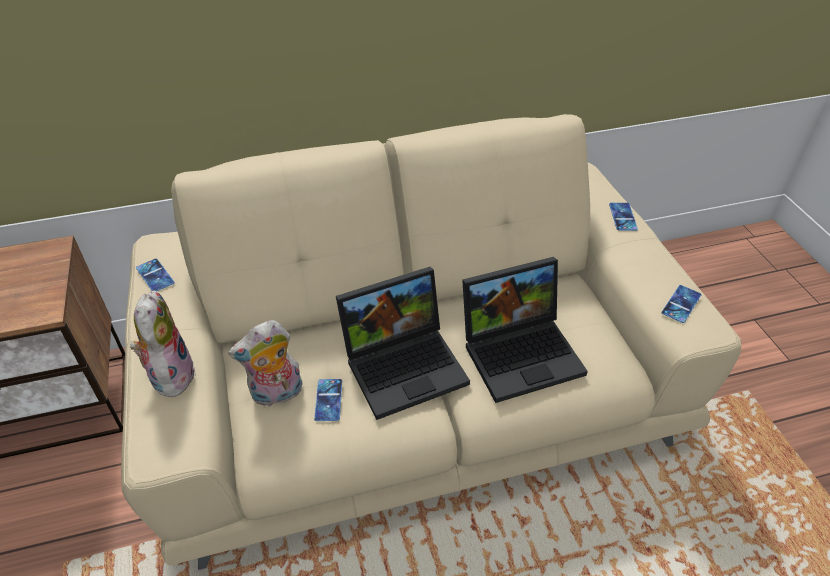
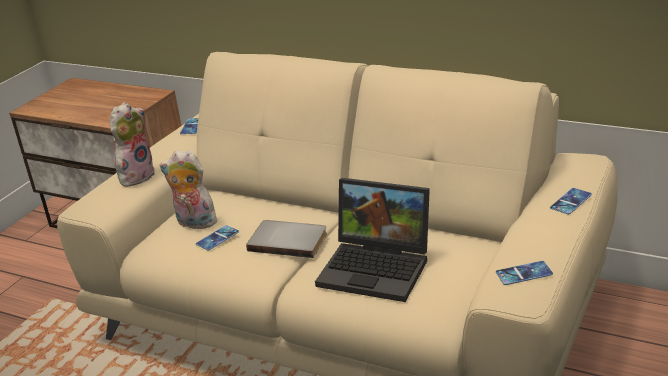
camera: 45 degrees right, 15 degrees down
laptop [336,267,470,420] -> grey book [246,220,327,258]

